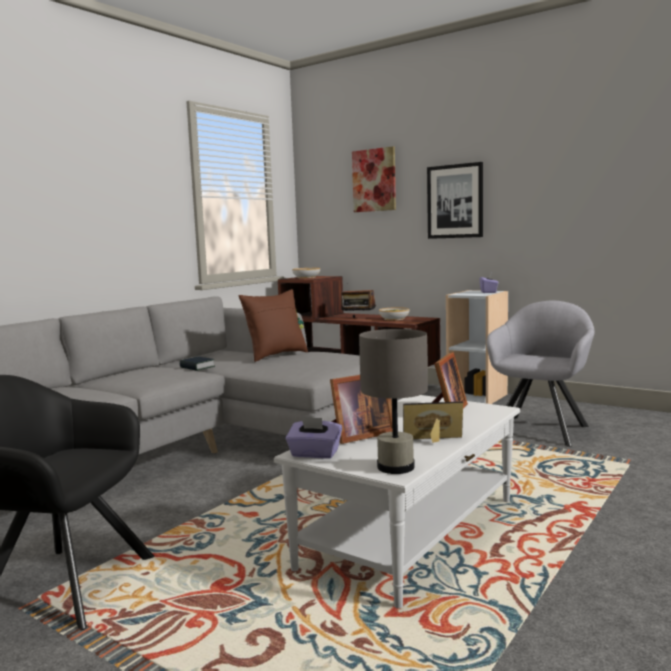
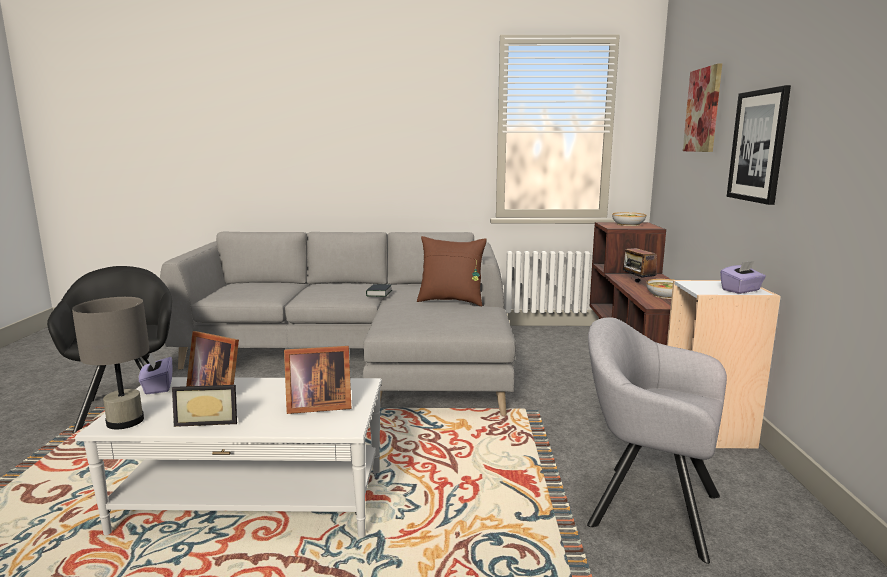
camera: 55 degrees right, 5 degrees up
picture frame [403,401,463,443] -> picture frame turned 120 degrees clockwise [172,385,237,427]
grey armchair [487,301,595,447] -> grey armchair turned 150 degrees counterclockwise [587,317,727,564]

